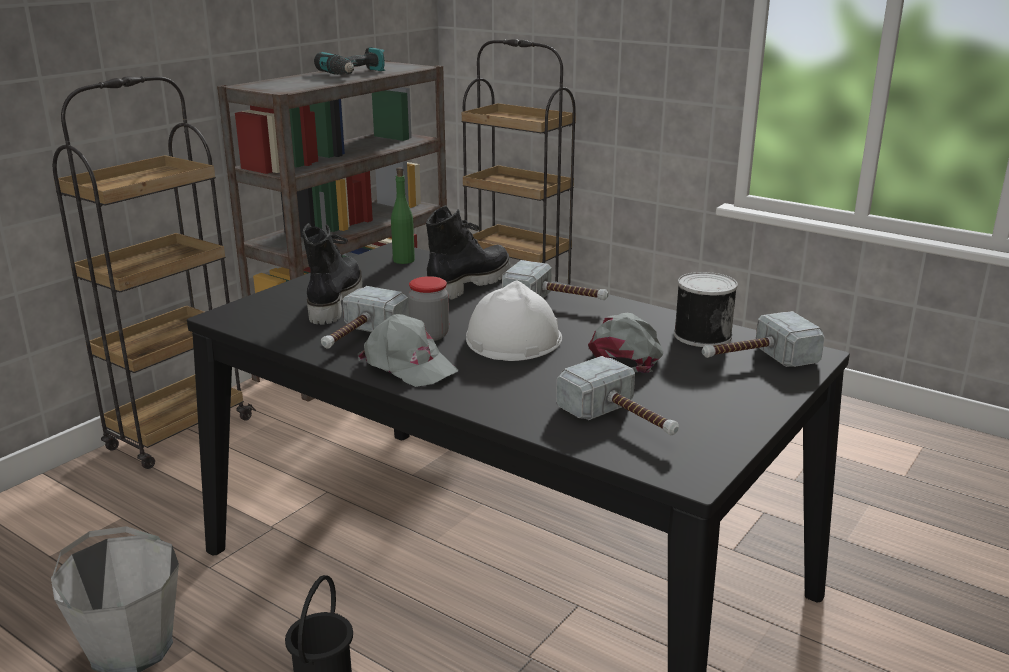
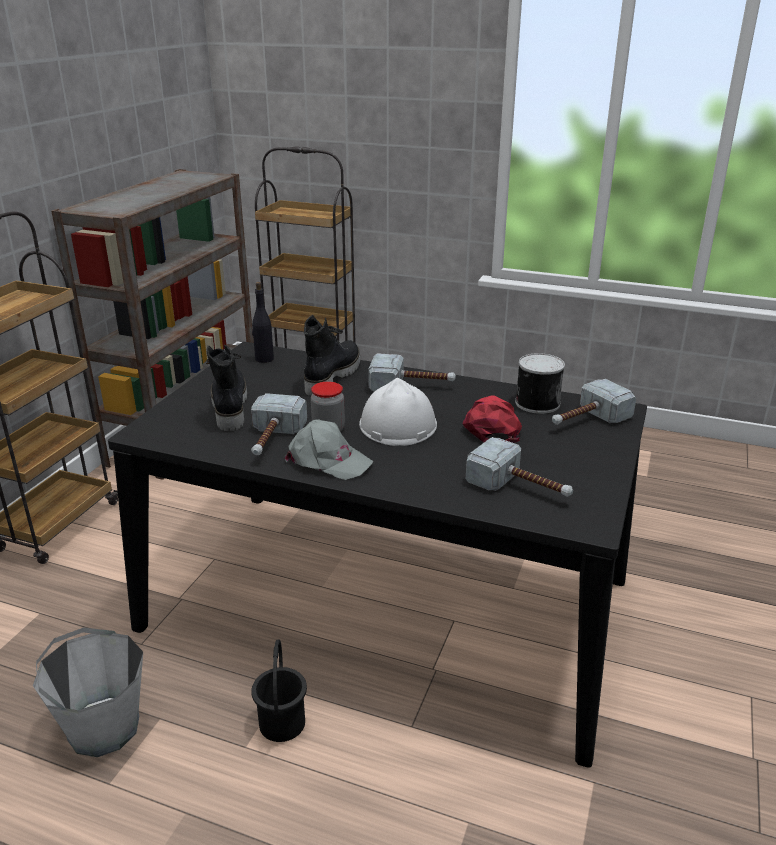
camera: 15 degrees left, 5 degrees up
power drill [314,47,385,75] -> none
green bottle [391,167,415,264] -> black bottle [252,282,274,363]
grey cap [588,313,663,373] -> red cap [463,396,522,443]

